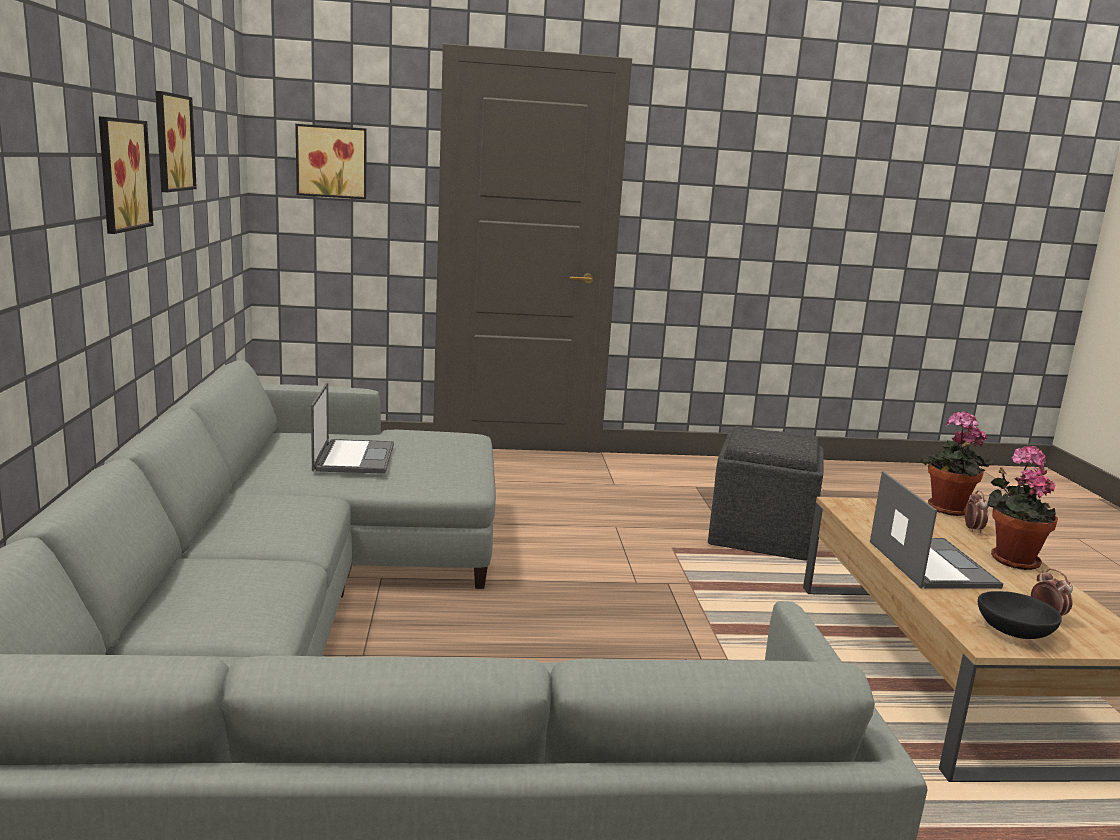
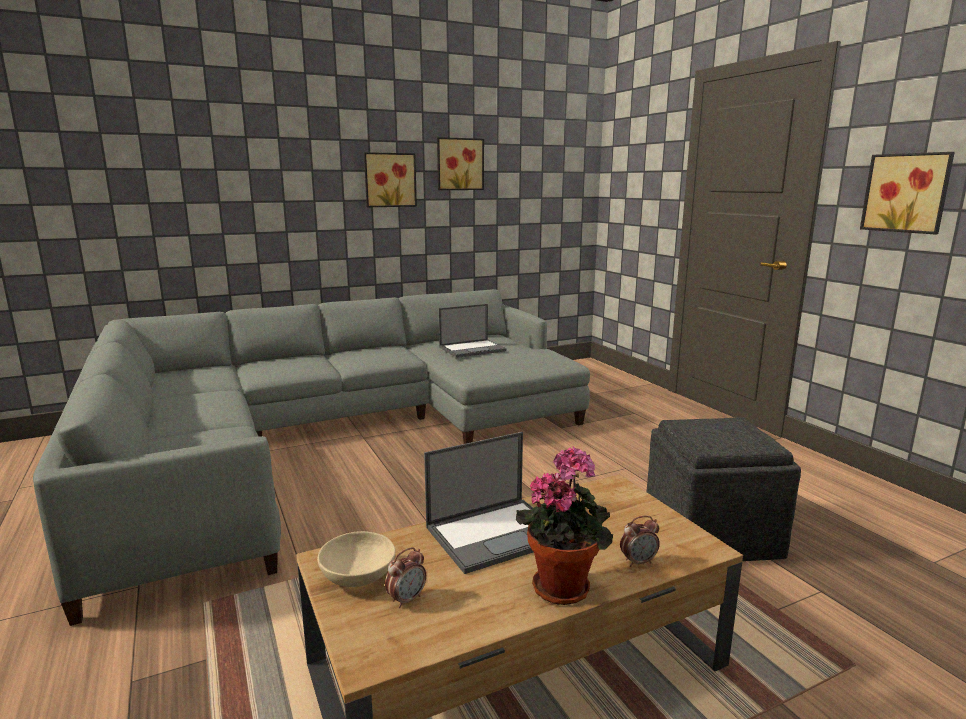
camera: 70 degrees right, 0 degrees up
picture [295,124,367,199] -> picture moved to [860,152,955,235]
potted plant [921,411,994,516] -> none
black bowl [978,591,1062,639] -> beige bowl [317,531,395,587]

